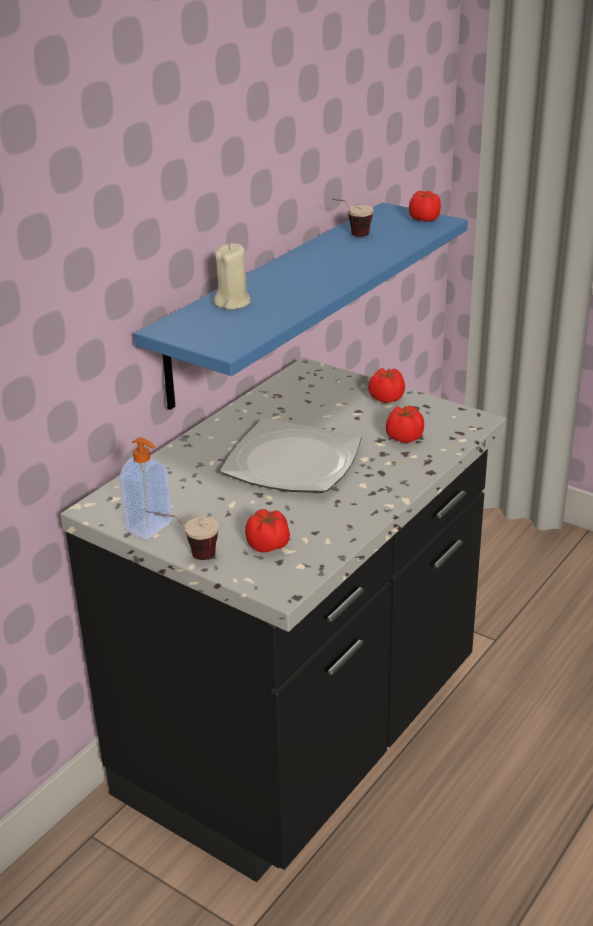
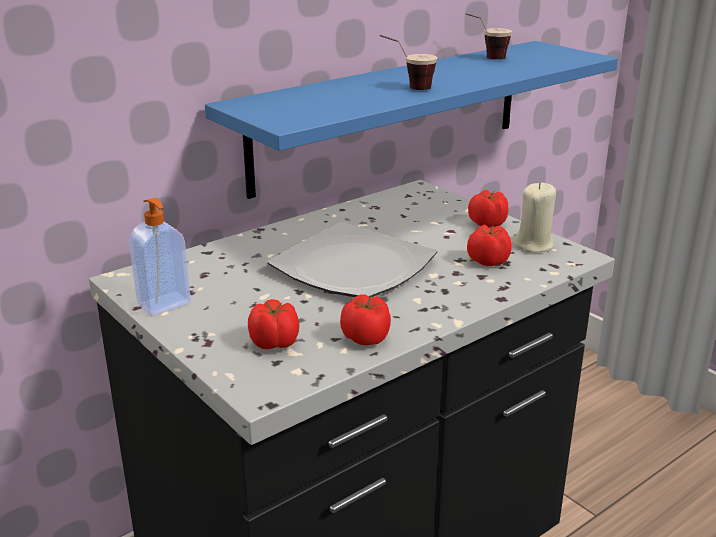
camera: 15 degrees right, 5 degrees down
cup [154,513,219,560] -> cup moved to [380,35,437,90]
beige candle [213,243,250,310] -> beige candle moved to [513,182,556,253]
tomato [409,191,441,222] -> tomato moved to [340,295,391,346]

